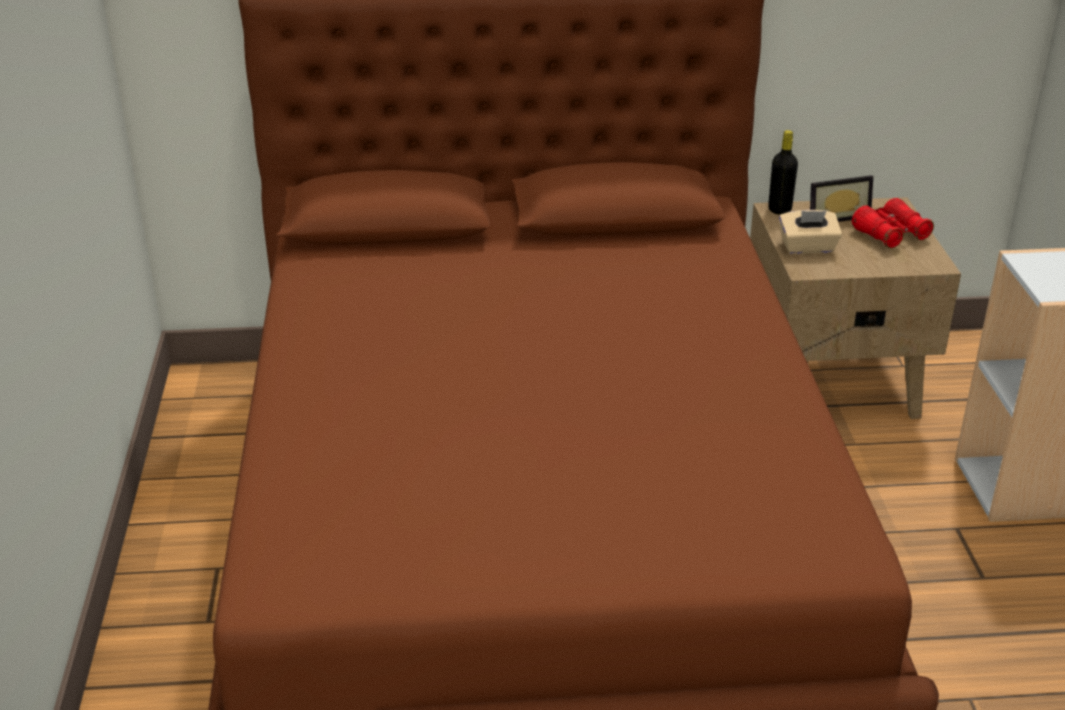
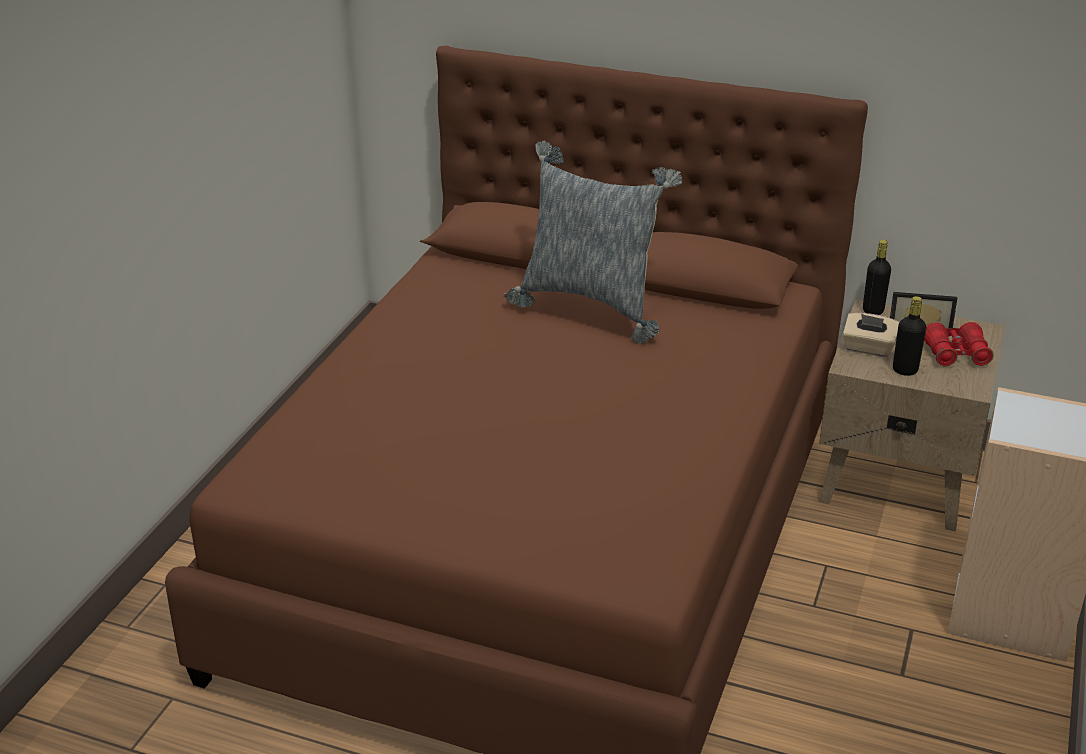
camera: 25 degrees right, 0 degrees up
none -> pillow [503,140,682,344]
none -> black bottle [893,296,927,376]

